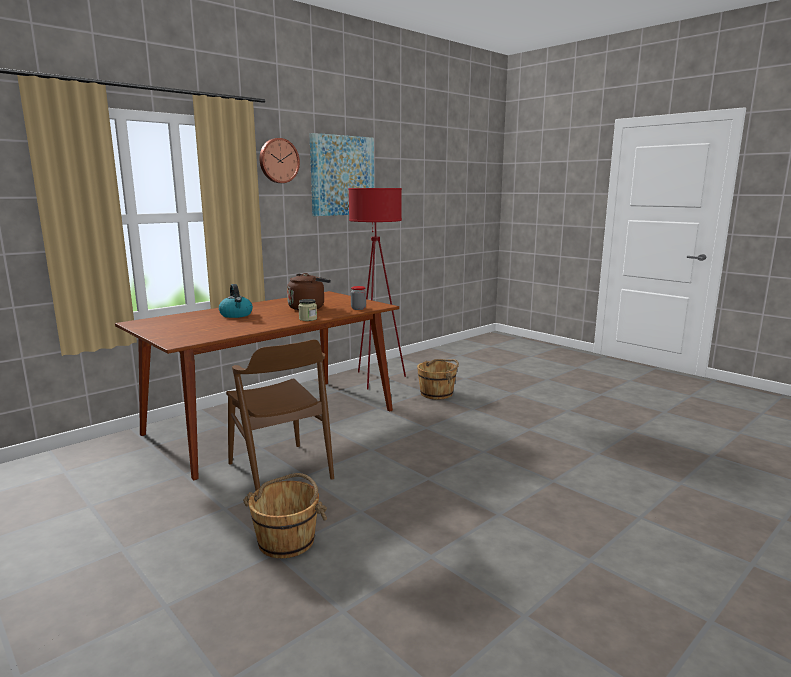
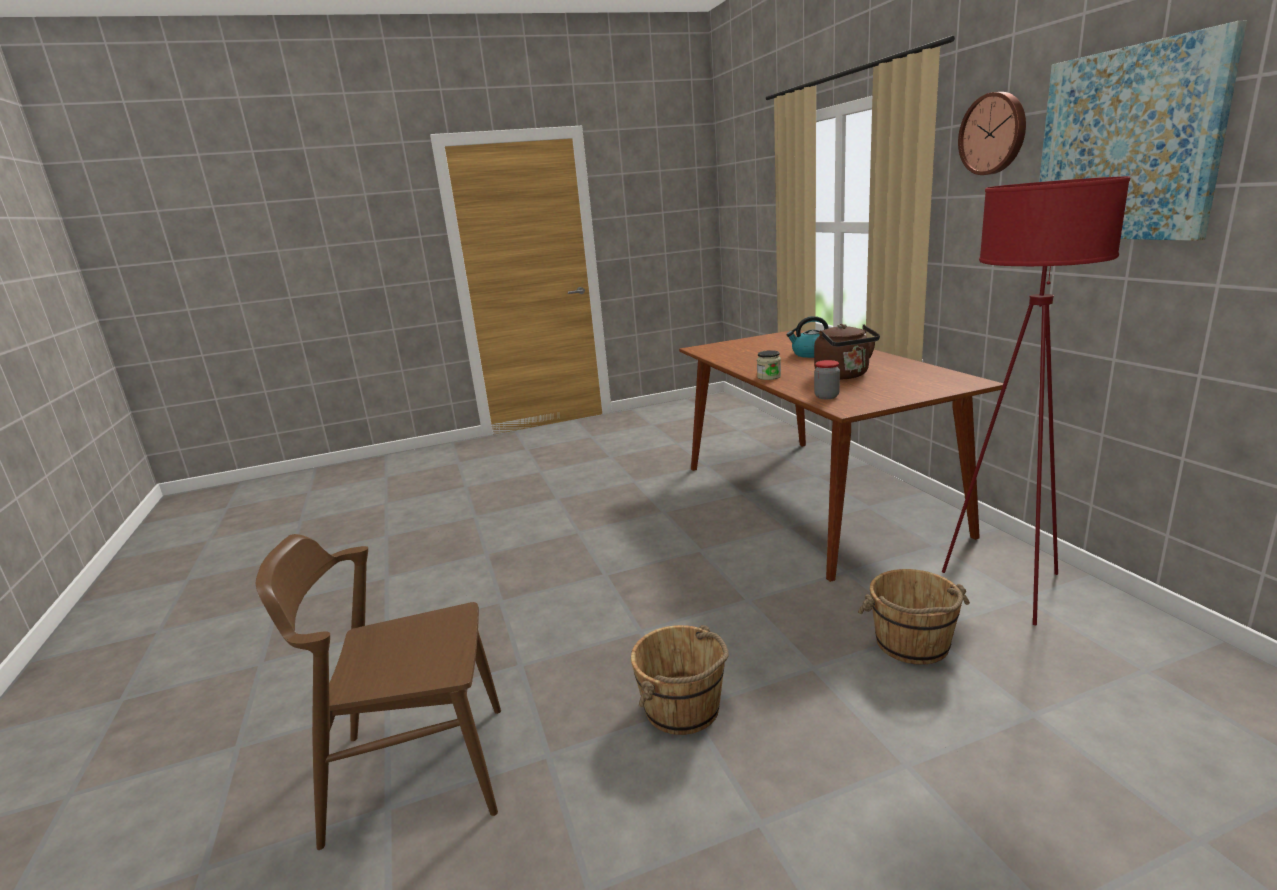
camera: 115 degrees right, 5 degrees up
brown chair [226,340,334,490] -> brown chair moved to [256,534,501,850]
brown bucket [243,473,327,558] -> brown bucket moved to [631,625,729,735]

